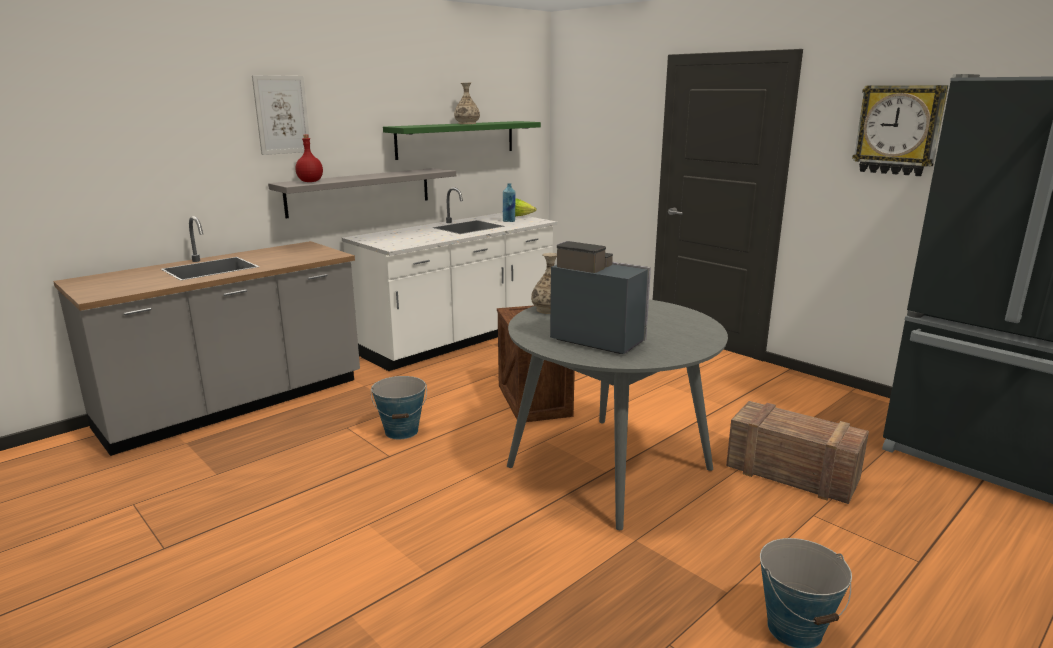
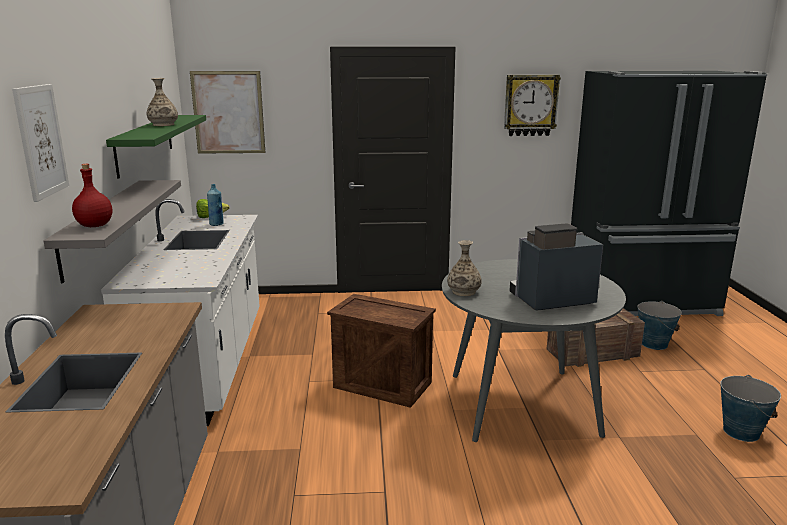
camera: 50 degrees left, 0 degrees up
bucket [371,376,427,439] -> bucket moved to [637,301,682,350]
none -> picture [190,71,265,154]

